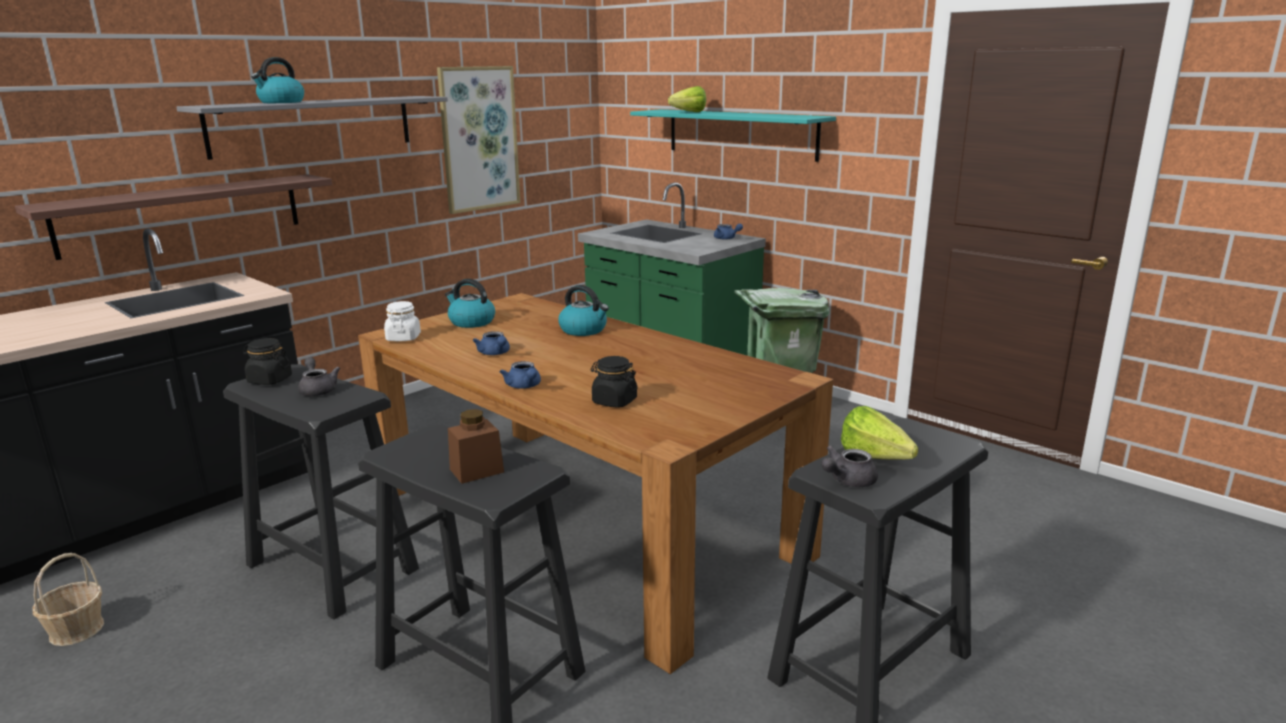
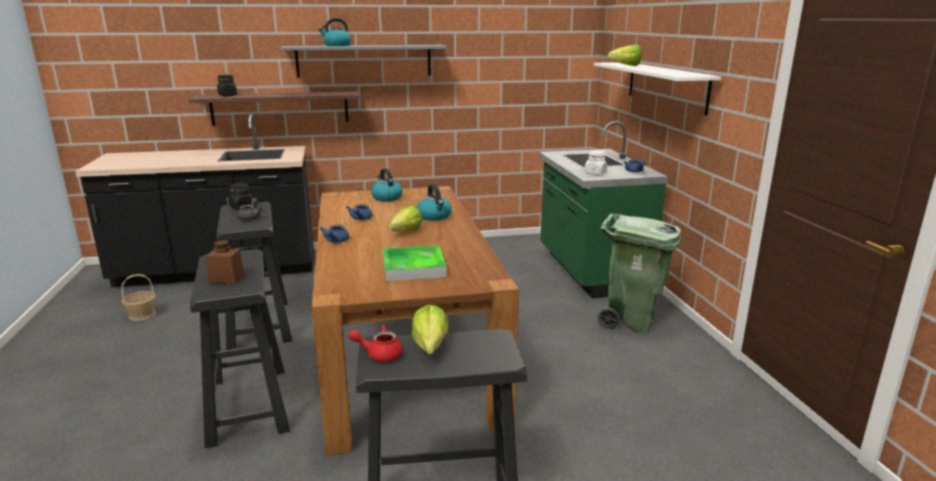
camera: 35 degrees right, 0 degrees up
white jar [384,301,421,341] -> white jar moved to [585,150,607,175]
picture [437,66,520,214] -> none
black jar [591,356,638,408] -> black jar moved to [217,75,237,96]
turquoise shelf [630,109,836,162] -> white shelf [594,62,721,116]
grey teapot [821,446,878,487] -> red teapot [348,325,403,362]
none -> tray [383,245,447,281]
none -> lettuce [388,205,422,231]

